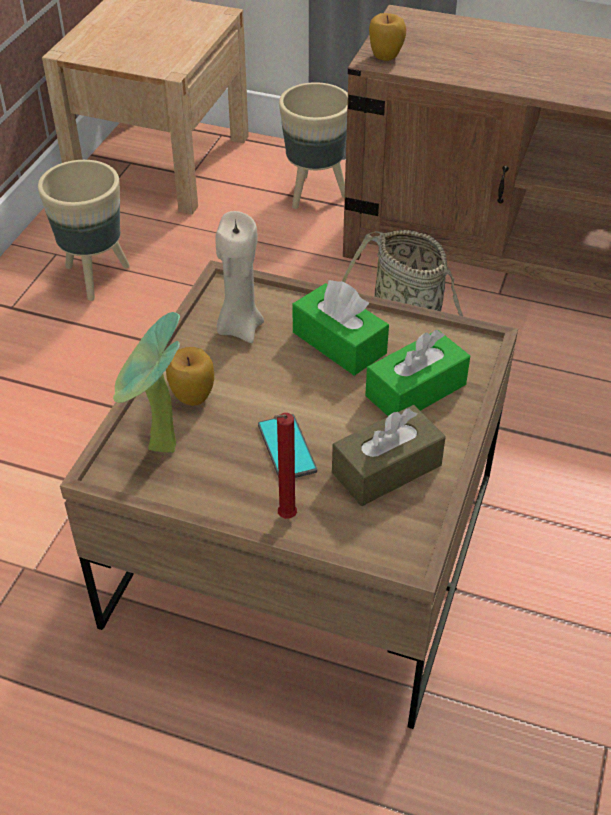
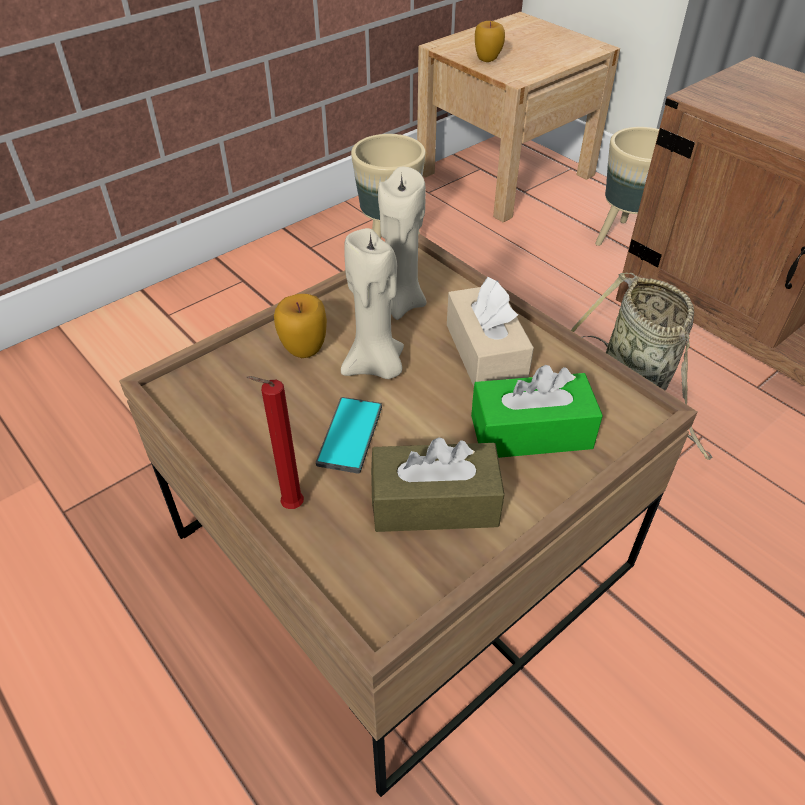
camera: 30 degrees right, 0 degrees up
potted plant [113,312,180,453] -> none
green tissue box [292,280,389,376] -> beige tissue box [447,277,534,386]
apple [369,13,406,61] -> apple moved to [475,21,505,62]
none -> beige candle [341,228,404,379]

